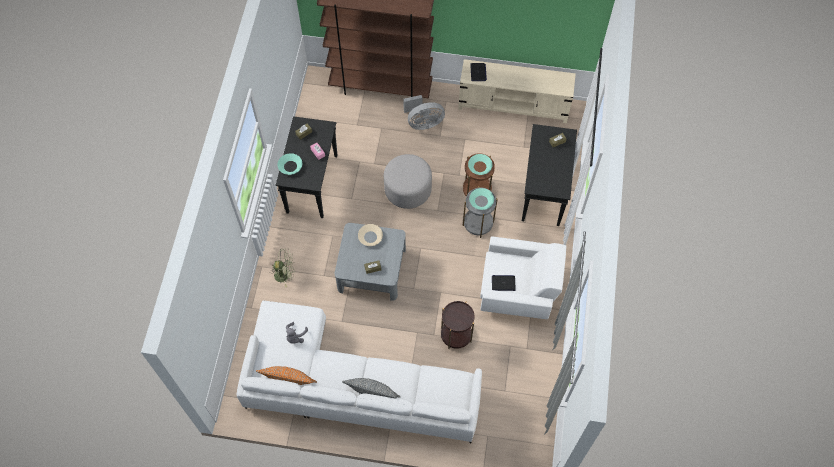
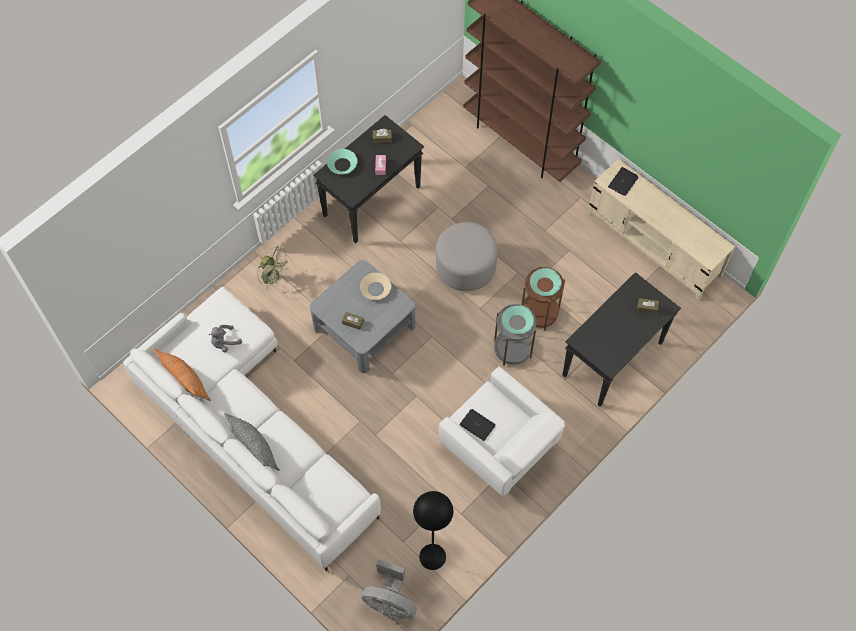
camera: 35 degrees right, 0 degrees up
grey fan [403,95,445,130] -> grey fan moved to [362,559,417,619]
brown side table [441,301,475,349] -> none
none -> black floor lamp [413,491,453,570]

